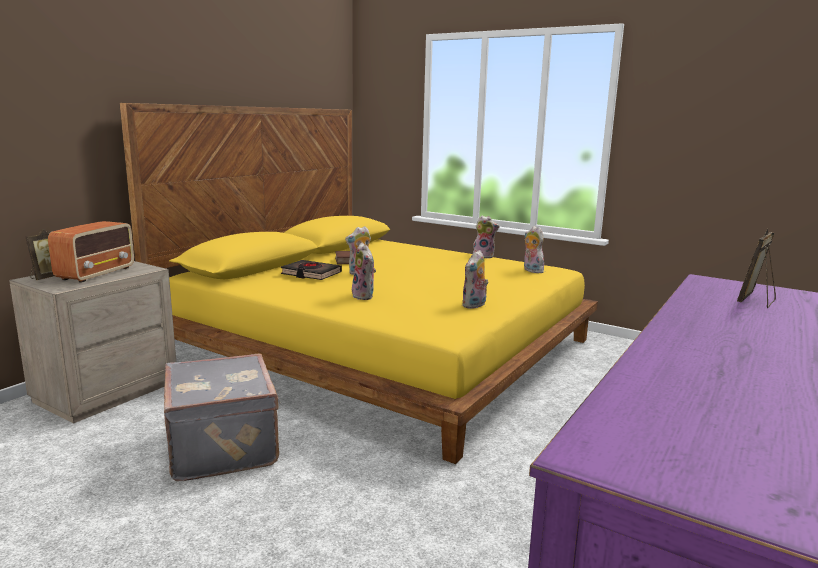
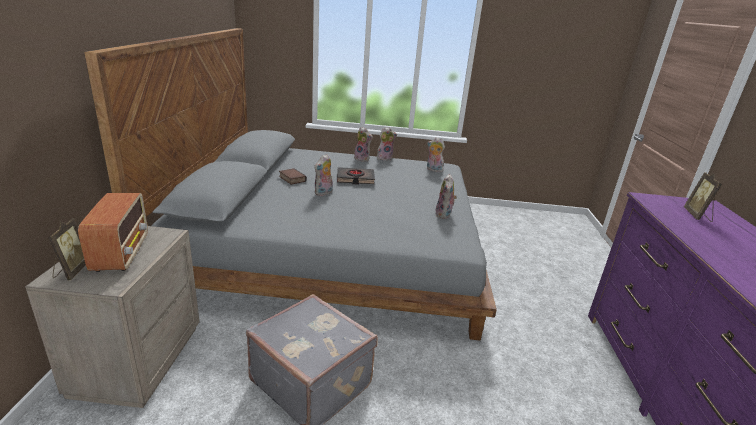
camera: 30 degrees left, 10 degrees up
yellow bed [119,103,598,464] -> grey bed [84,28,497,341]
black book [281,260,342,280] -> black book moved to [337,167,375,185]
plush toy [352,243,376,300] -> plush toy moved to [354,127,373,162]

